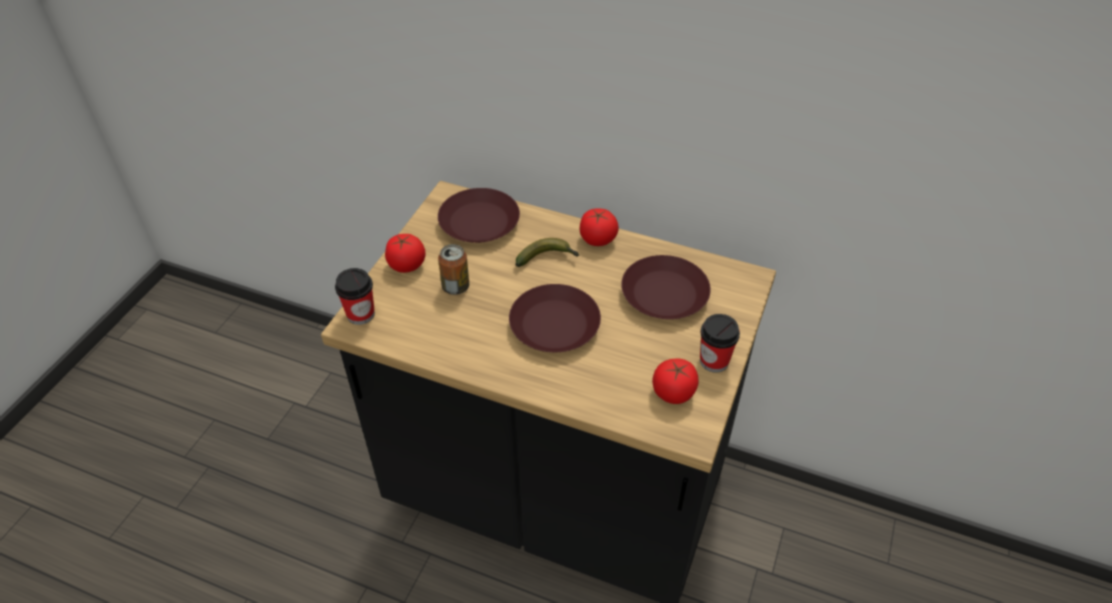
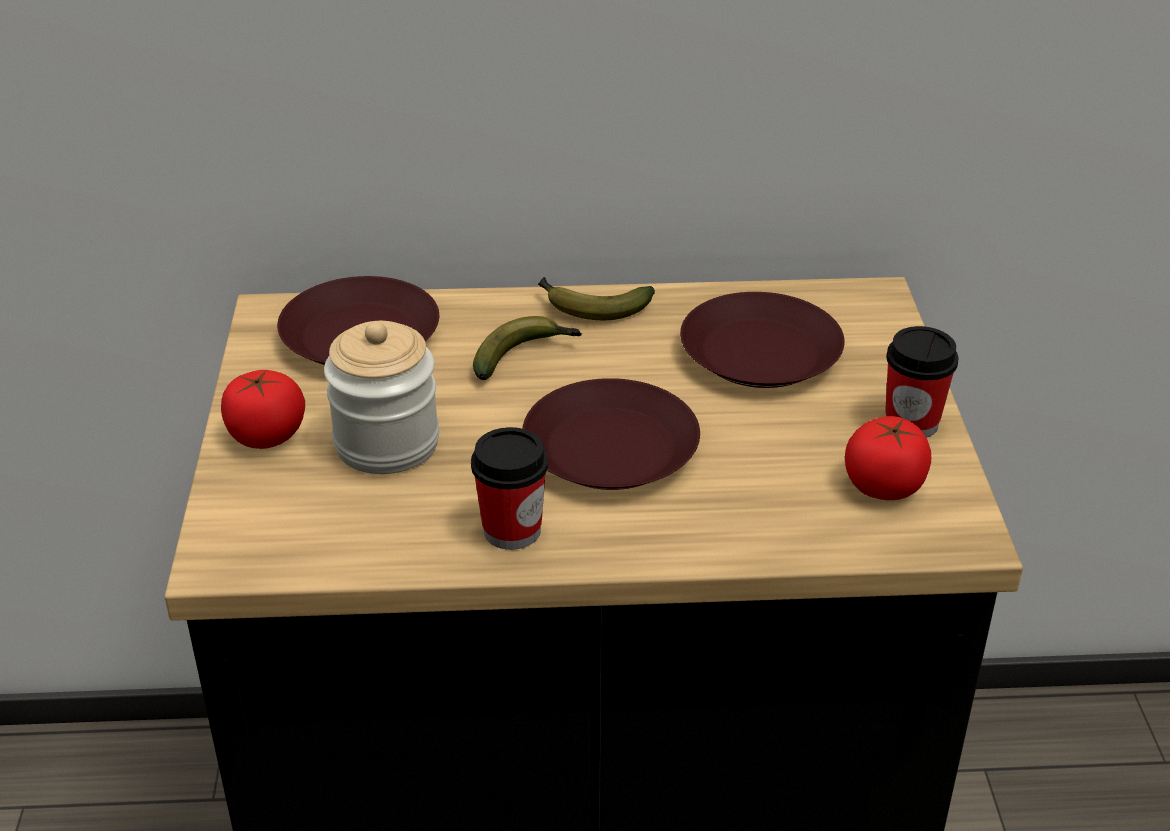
camera: 25 degrees left, 10 degrees down
cup [335,268,375,325] -> cup moved to [471,427,548,550]
can [438,244,469,295] -> jar [324,321,439,474]
tomato [580,208,619,246] -> banana [538,277,655,320]

